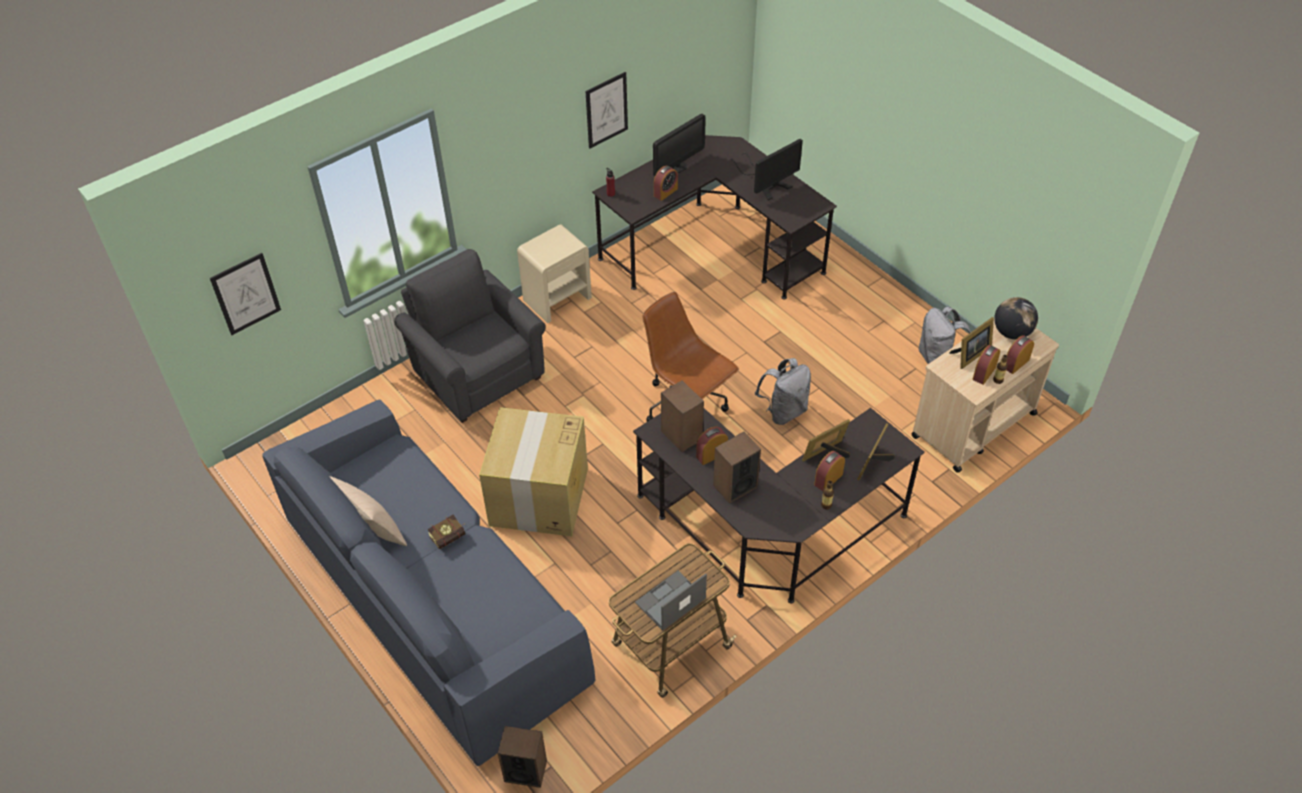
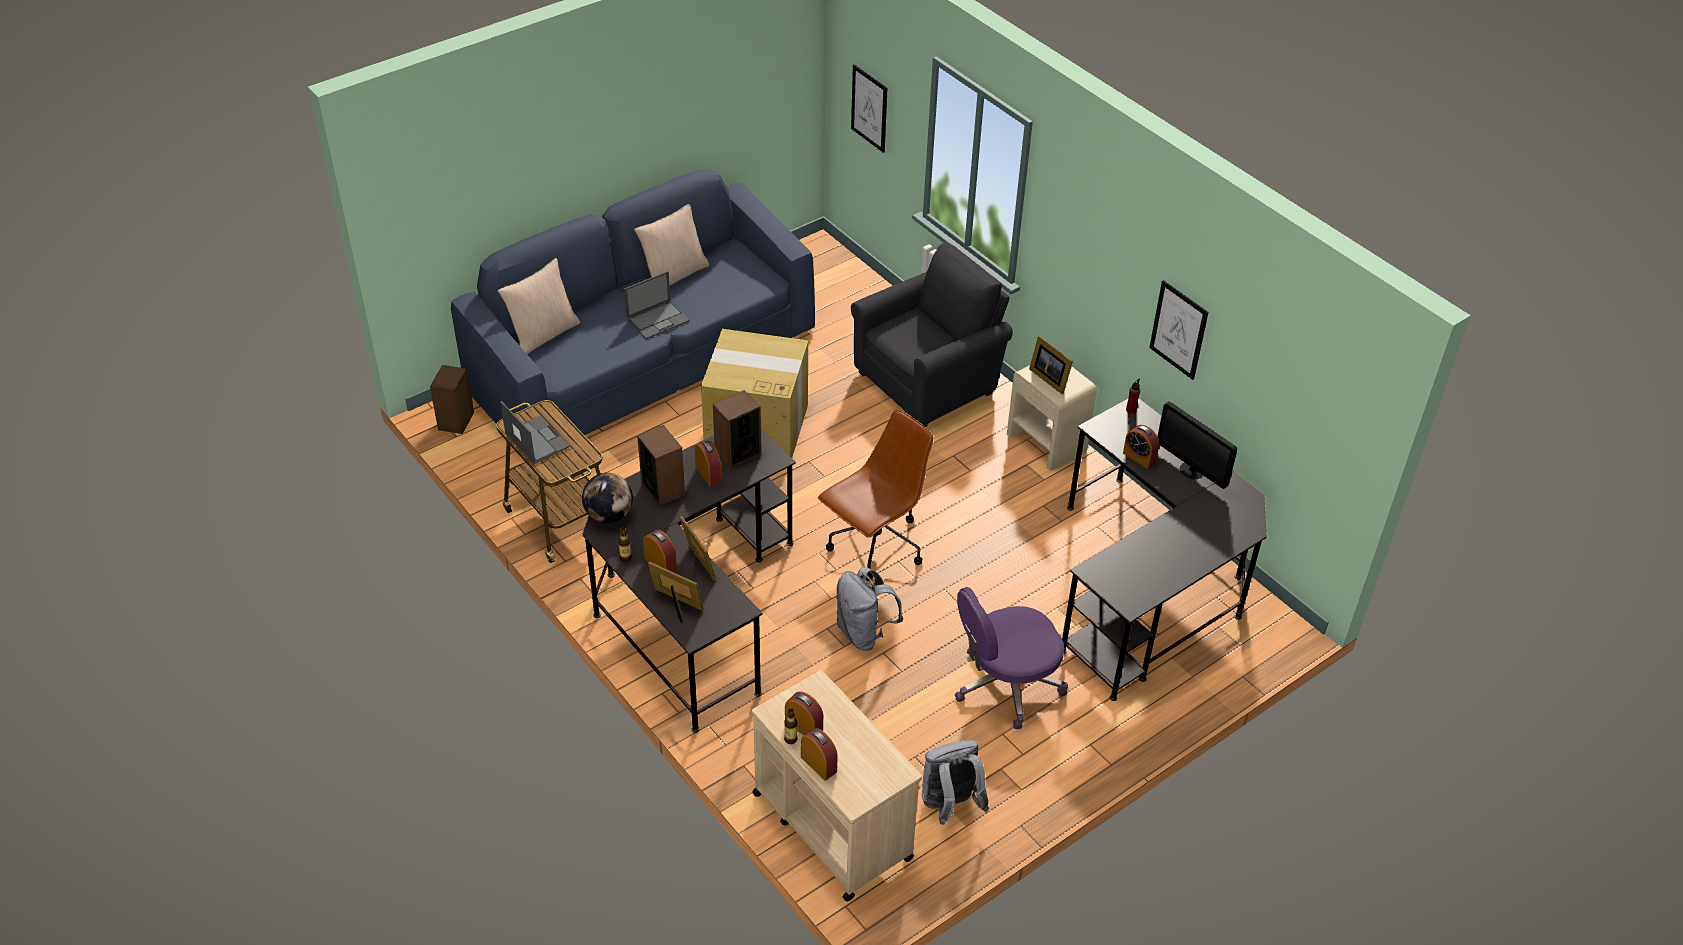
camera: 90 degrees right, 5 degrees down
book [428,515,466,549] -> laptop [624,271,690,339]
monitor [730,139,803,201] -> none
picture frame [949,317,994,369] -> picture frame moved to [1029,336,1073,395]
globe [994,297,1038,339] -> globe moved to [582,473,633,523]
none -> beige pillow [498,258,580,354]
none -> purple office chair [955,587,1068,729]

